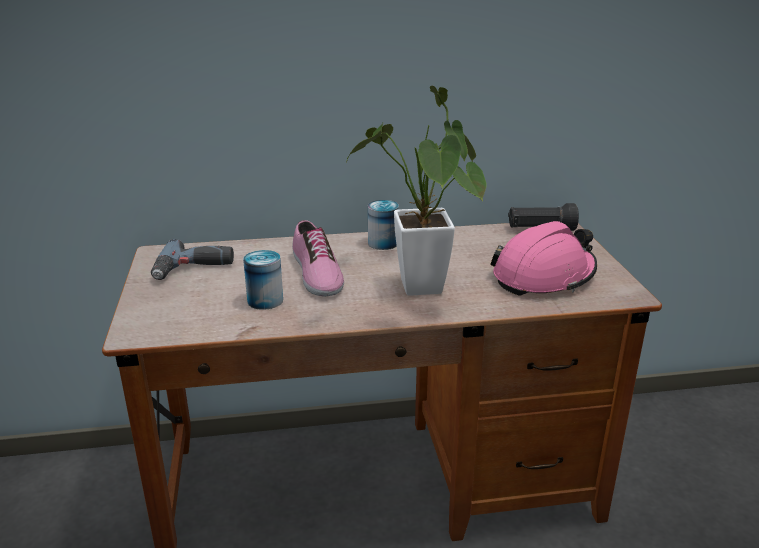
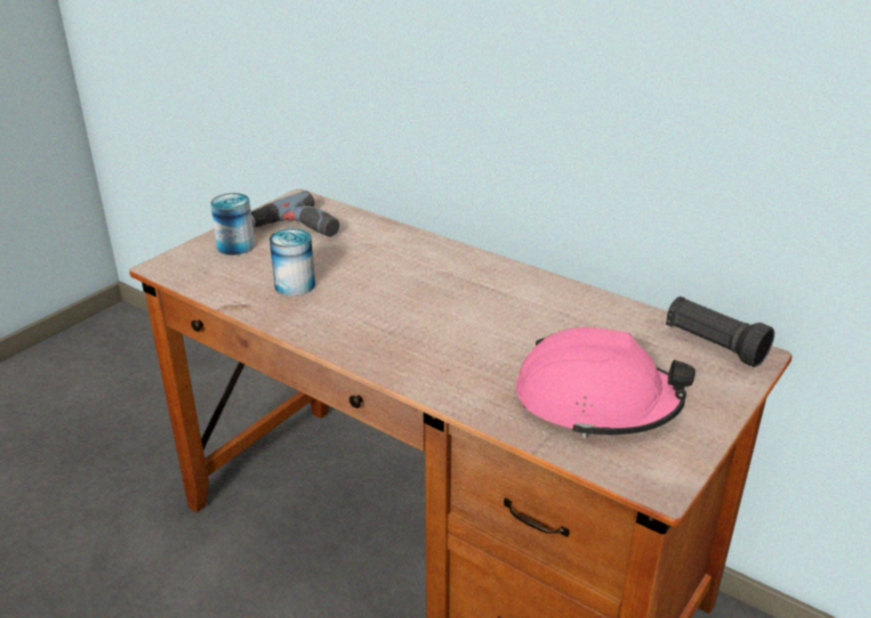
camera: 45 degrees right, 5 degrees up
shoe [292,220,344,297] -> none
potted plant [345,86,486,296] -> none
can [368,200,399,250] -> can moved to [210,193,255,255]

